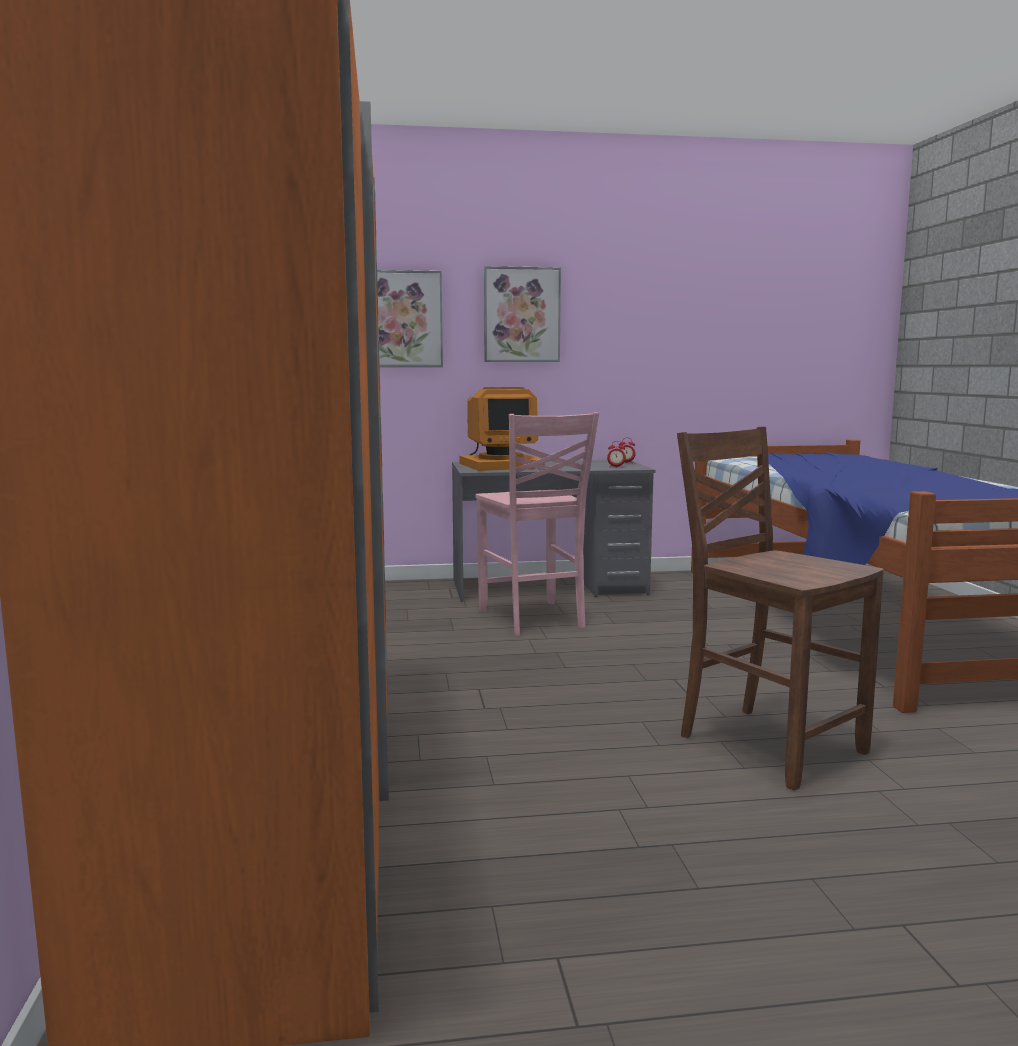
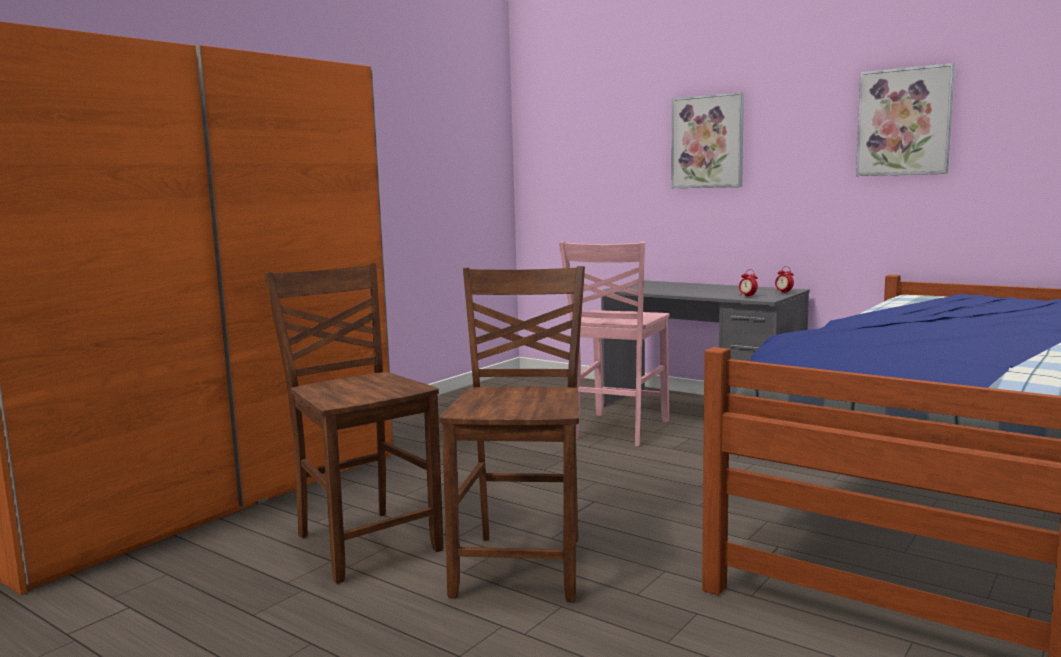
camera: 45 degrees right, 0 degrees up
picture [377,270,443,367] -> picture moved to [856,63,955,176]
monitor [460,387,544,471] -> none
none -> brown chair [264,263,444,584]

